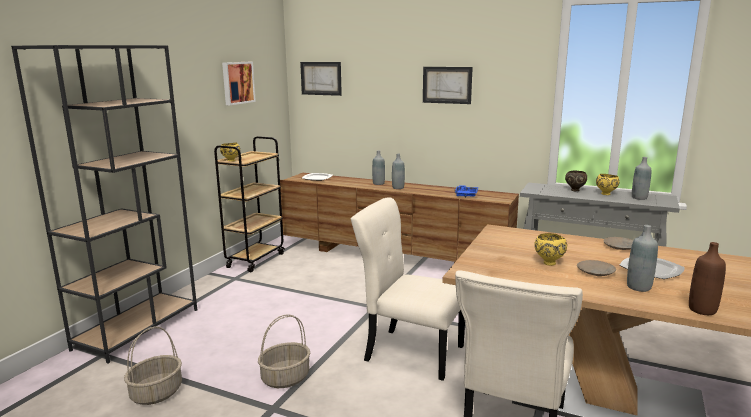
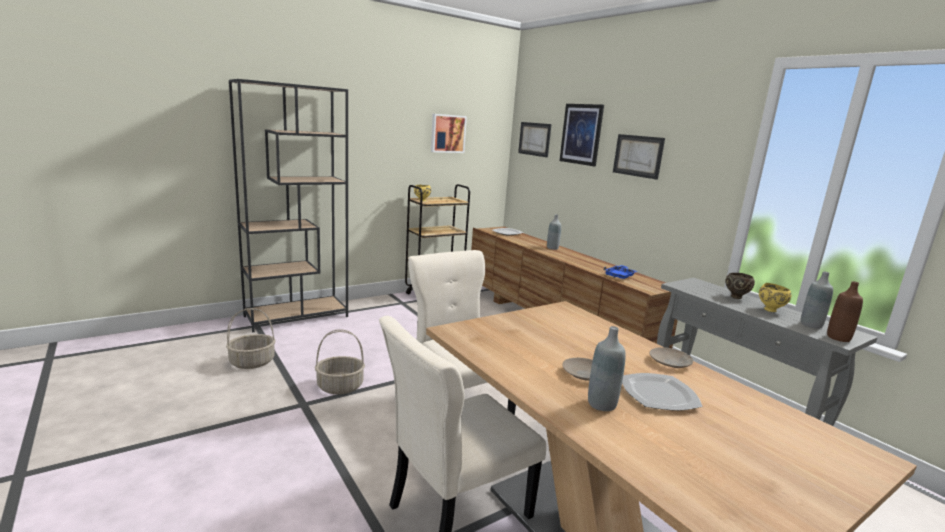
camera: 30 degrees right, 0 degrees up
grey bottle [392,154,405,189] -> none
yellow bowl [534,233,567,266] -> none
brown bottle [689,242,726,315] -> brown bottle moved to [827,281,863,342]
none -> picture [559,104,604,166]

